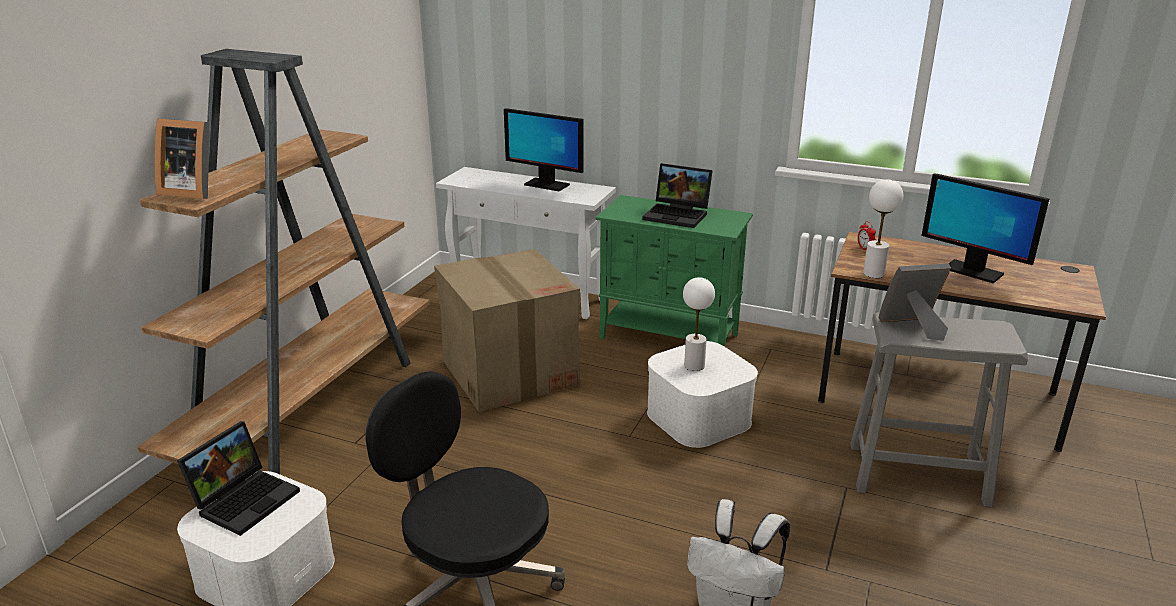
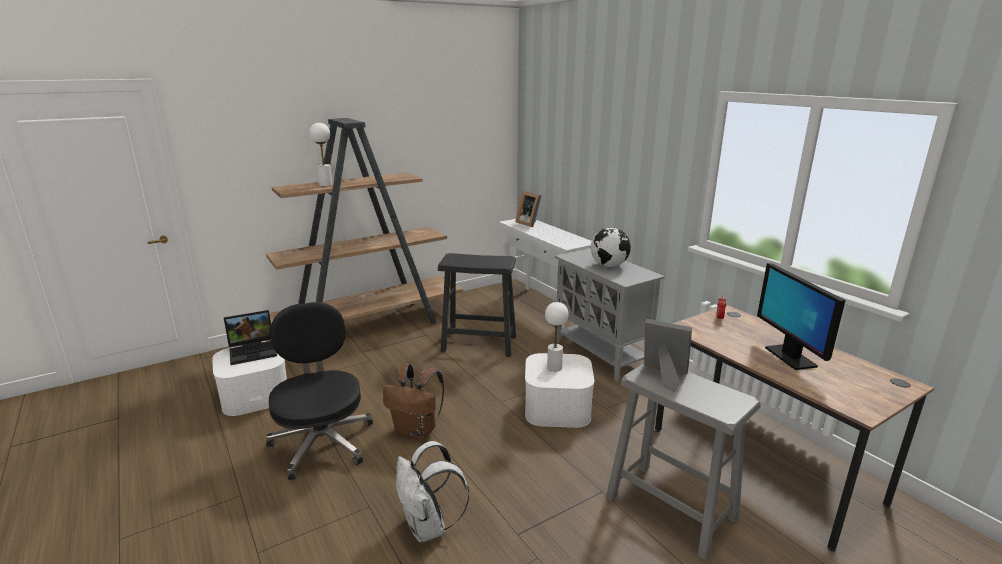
camera: 35 degrees right, 5 degrees down
picture frame [154,118,209,199] -> picture frame moved to [516,191,541,227]
cardboard box [434,249,580,412] -> black stool [438,253,516,357]
monitor [504,108,584,191] -> none
green cabinet [595,195,753,347] -> grey cabinet [555,248,665,382]
laptop [642,163,713,228] -> globe [591,227,631,267]
white table lamp [863,179,903,278] -> white table lamp moved to [309,123,332,186]
none -> brown backpack [383,364,444,439]

